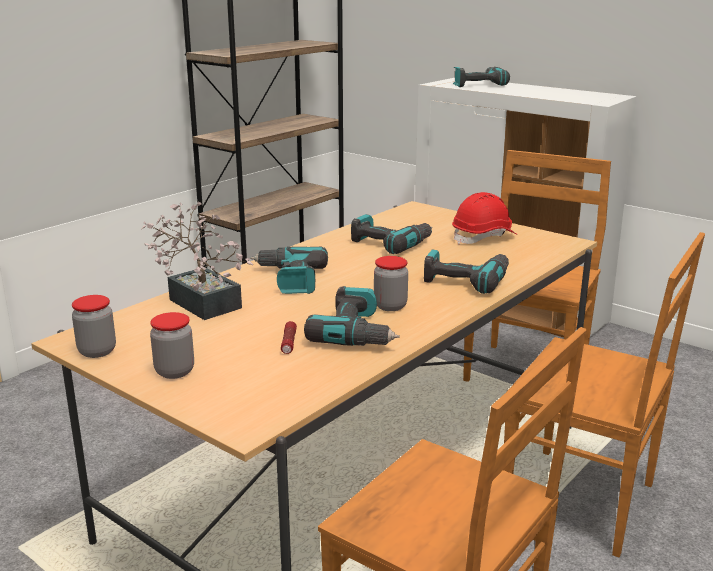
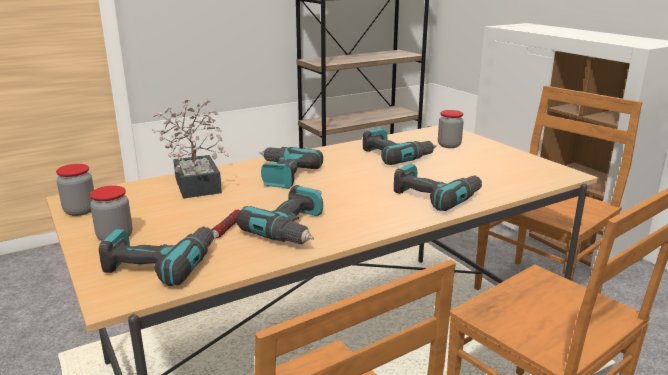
camera: 20 degrees right, 0 degrees up
jar [374,256,408,311] -> jar moved to [438,110,464,148]
red hard hat [452,192,517,245] -> none
power drill [453,67,510,87] -> power drill moved to [99,227,214,286]

